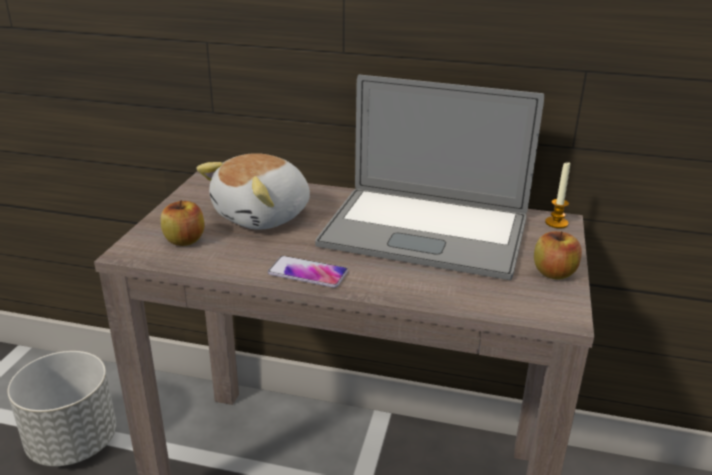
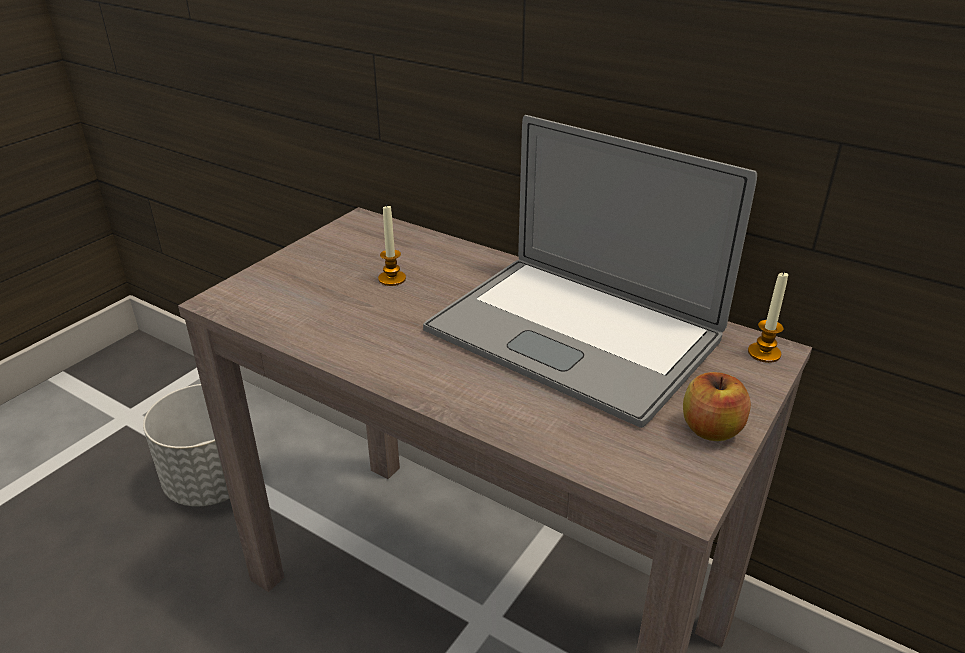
camera: 20 degrees right, 5 degrees up
apple [161,200,204,246] -> none
plush toy [196,153,310,230] -> candle [378,204,406,286]
phone [268,256,348,288] -> none

